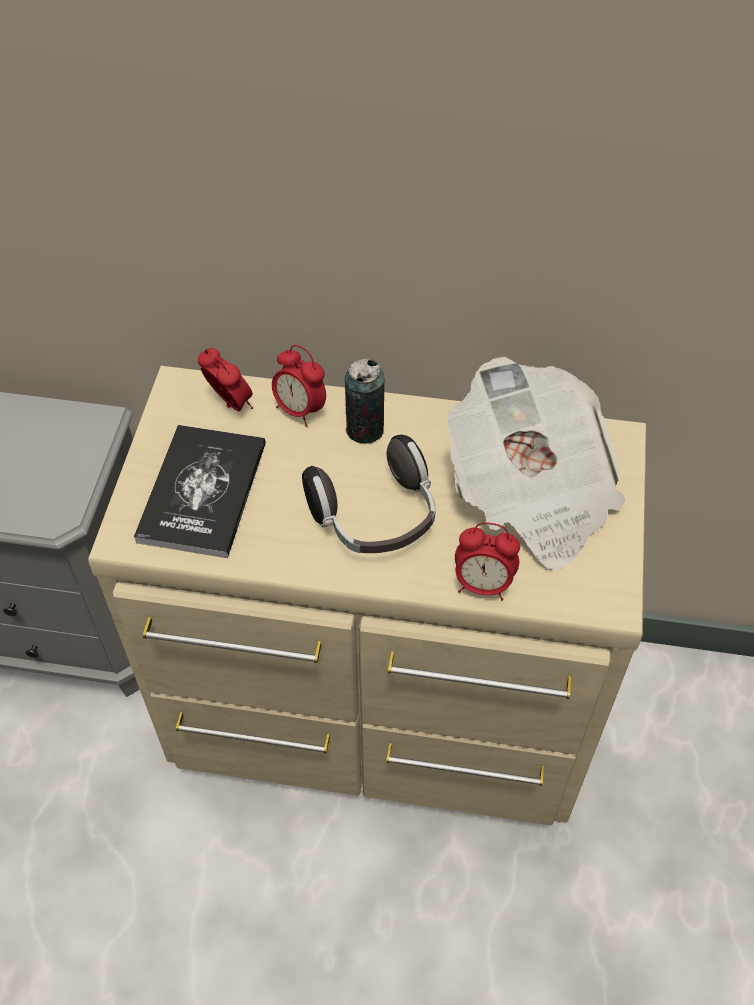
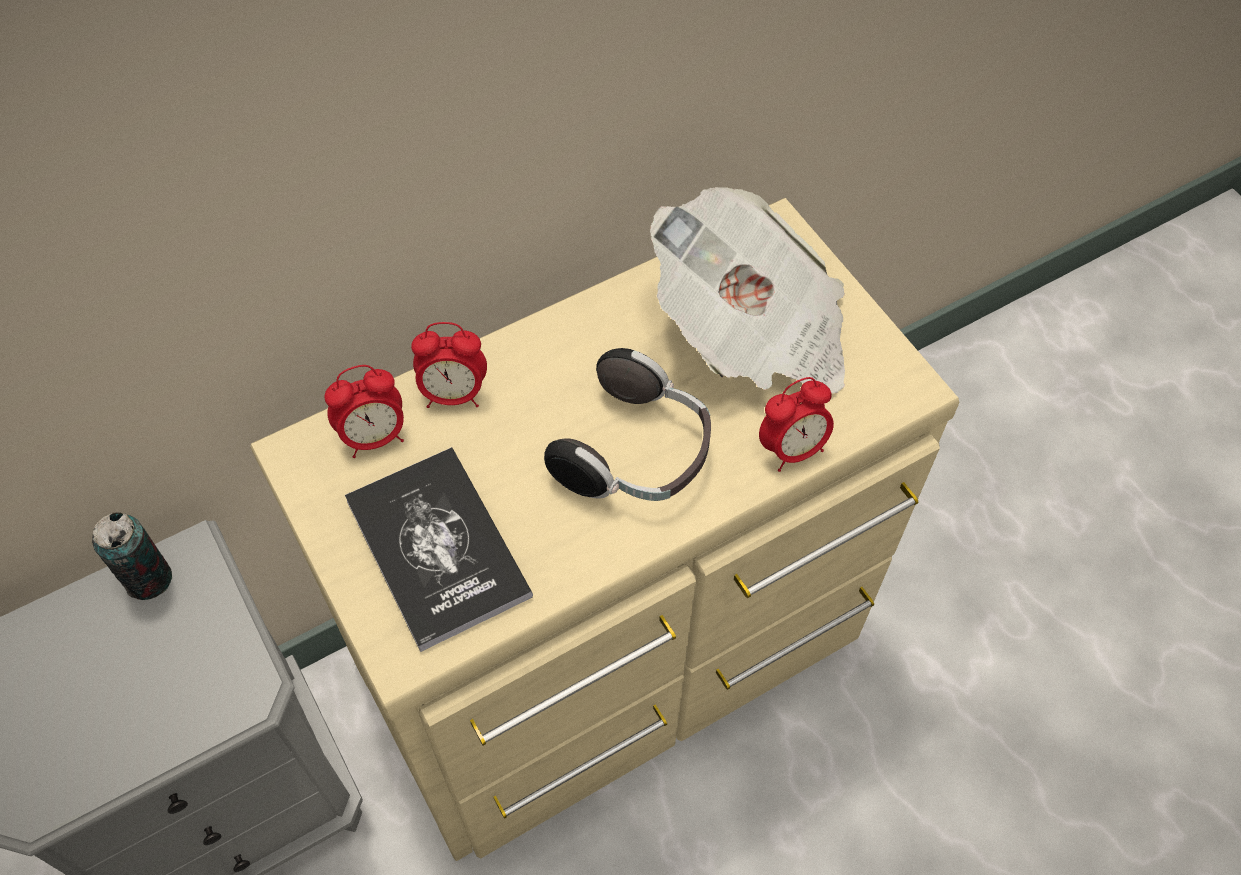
camera: 40 degrees left, 5 degrees up
alarm clock [198,348,253,411] -> alarm clock turned 150 degrees clockwise [325,365,404,458]
can [344,359,385,444] -> can moved to [92,512,172,600]

